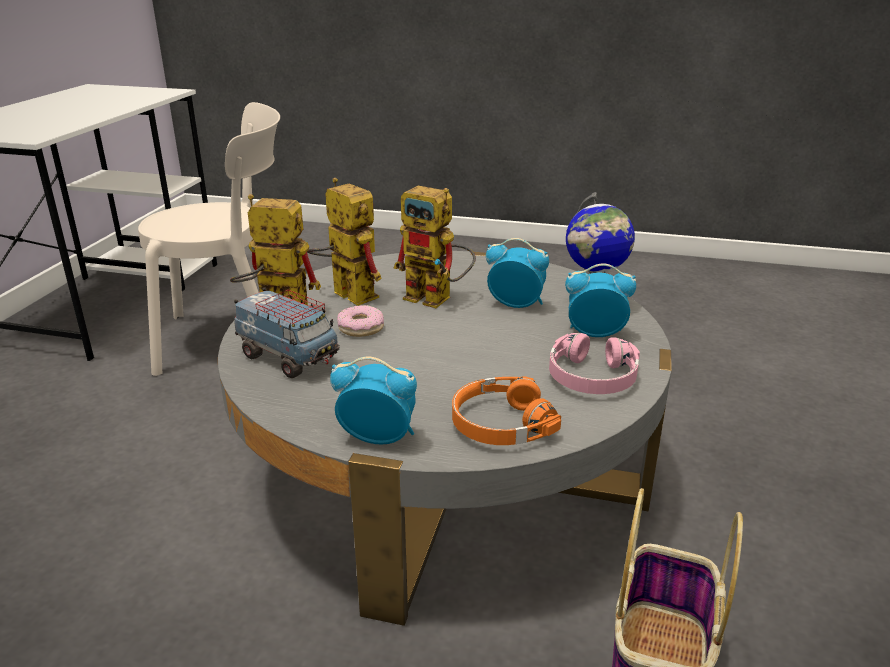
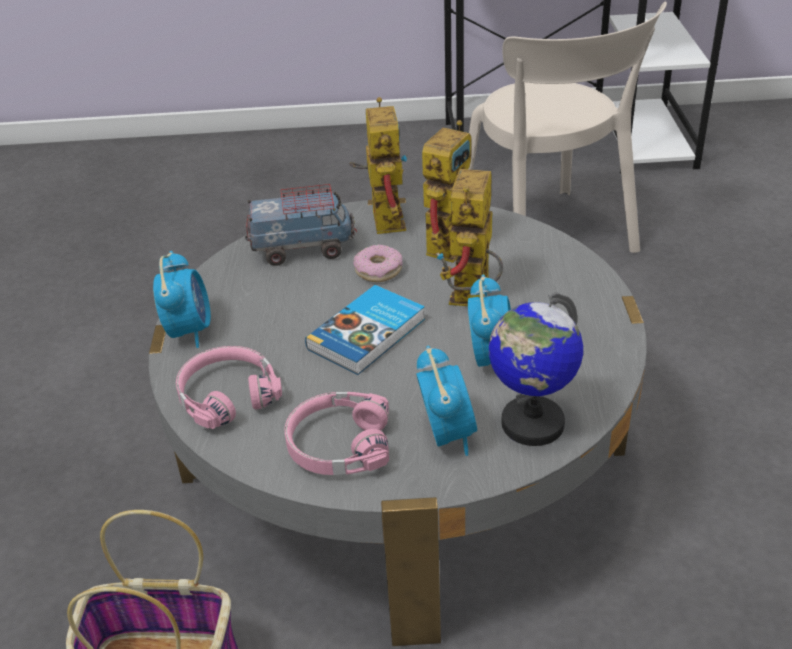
camera: 75 degrees right, 10 degrees up
toy truck [234,287,340,378] -> toy truck turned 120 degrees counterclockwise [245,184,357,266]
orange headphones [452,377,561,445] -> pink headphones [176,346,282,429]
none -> book [305,285,425,375]

